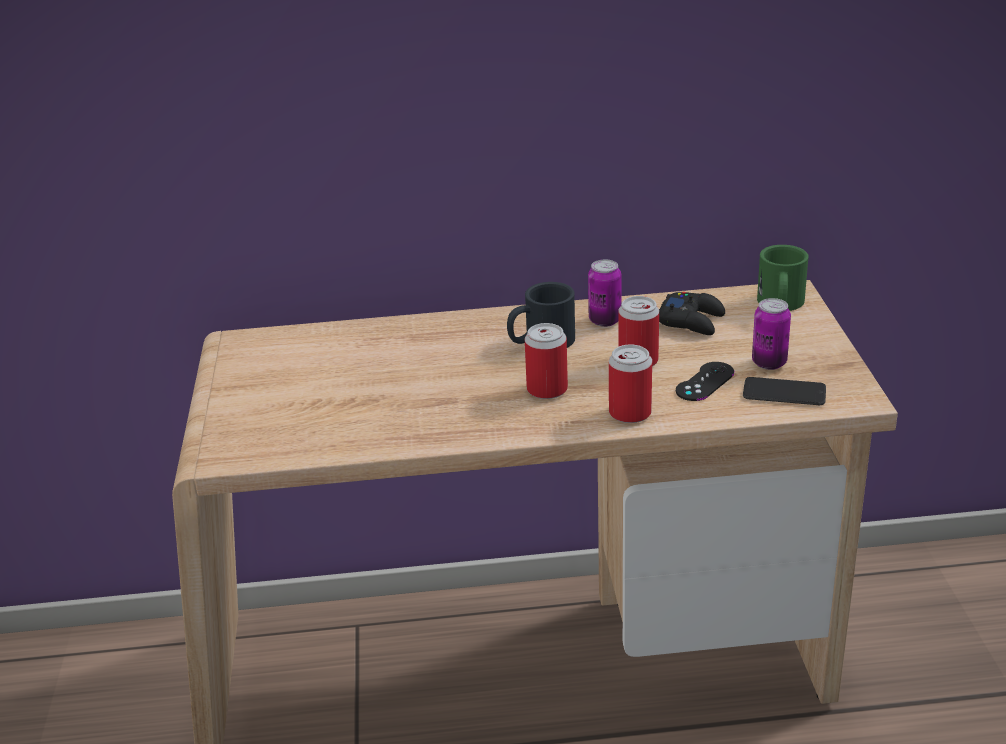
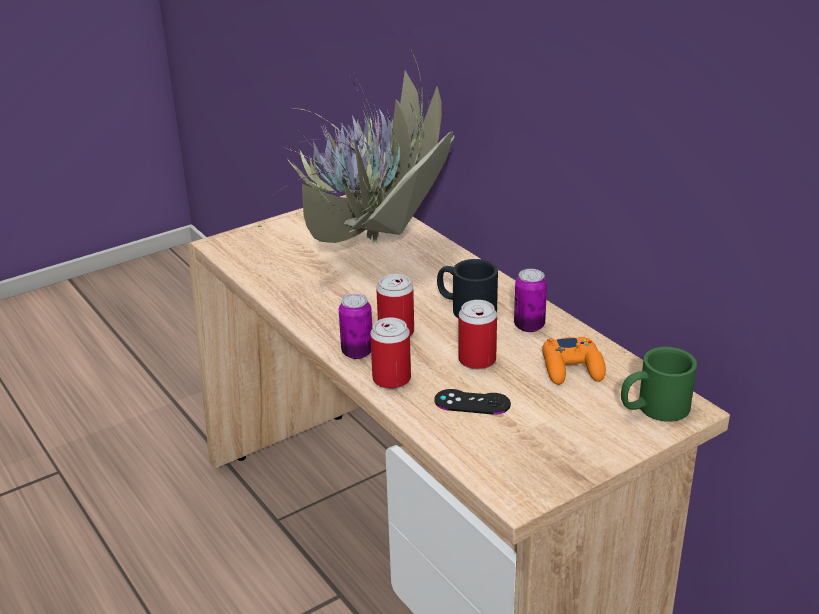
camera: 60 degrees right, 0 degrees up
black game controller [659,292,725,335] -> orange game controller [542,336,606,385]
phone [743,377,826,405] -> none
can [752,298,791,370] -> can moved to [339,294,372,359]
none -> potted plant [258,50,454,243]

